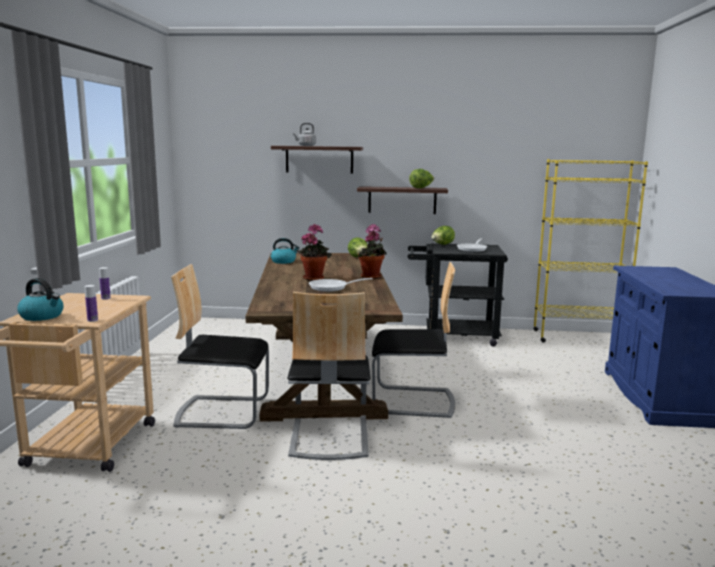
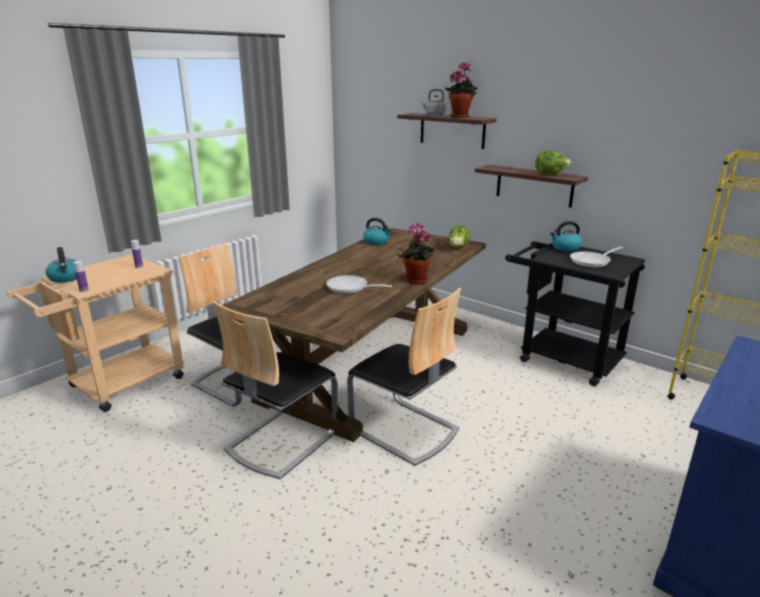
camera: 35 degrees right, 10 degrees up
potted plant [296,224,331,281] -> potted plant moved to [445,62,477,118]
lettuce [431,226,455,245] -> kettle [550,221,582,251]

